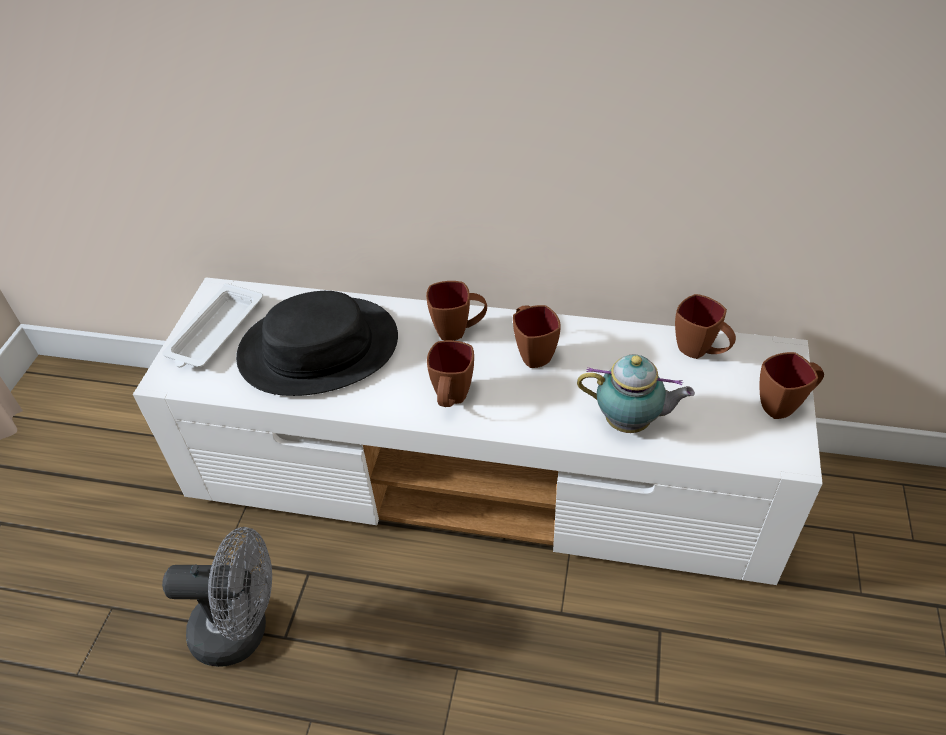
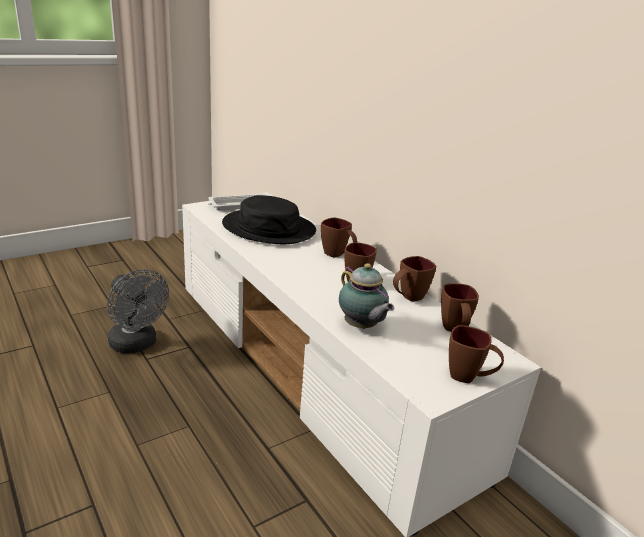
camera: 40 degrees right, 20 degrees down
brown mug [427,340,474,407] -> brown mug moved to [393,256,436,302]

